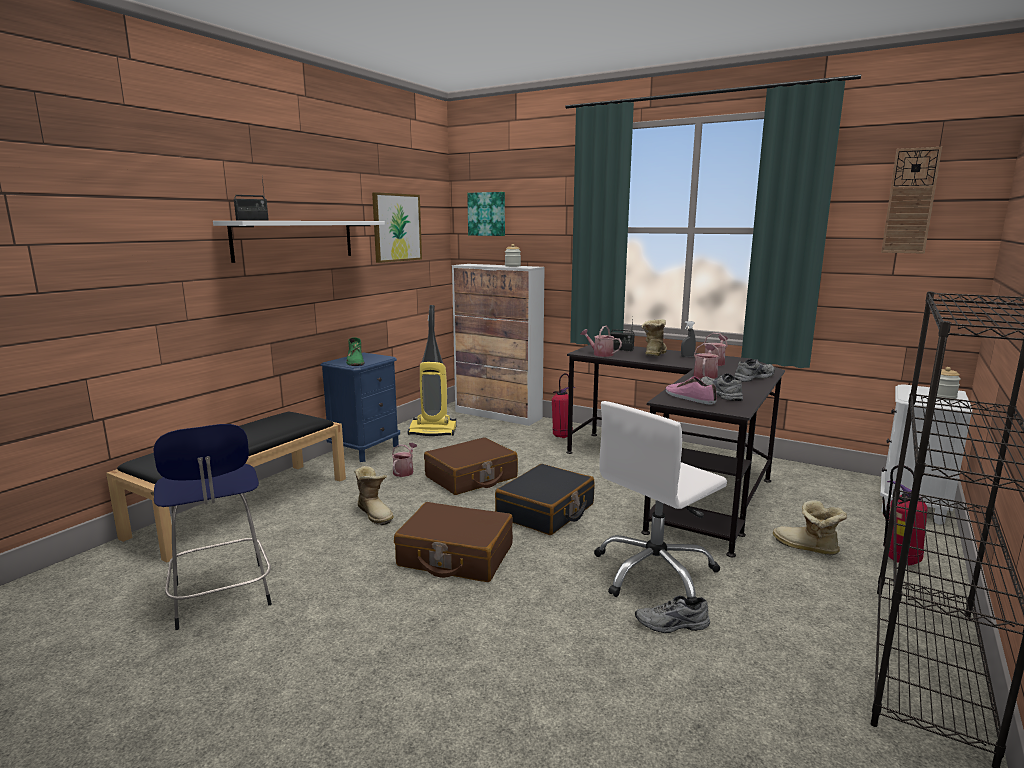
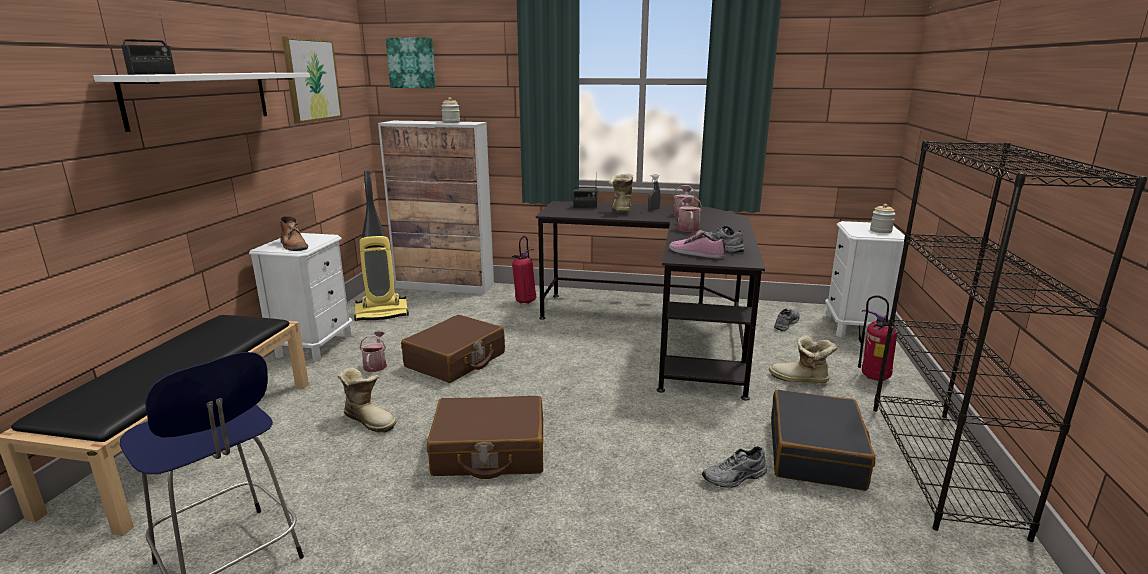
camera: 20 degrees left, 5 degrees up
blue nightstand [321,352,400,462] -> white nightstand [249,233,353,362]
green boot [346,337,365,366] -> brown boot [280,216,308,251]
black suitcase [495,464,595,535] -> black suitcase moved to [771,390,875,491]
watering can [581,326,622,357] -> none
white office chair [594,401,727,600] -> none
grey shoe [734,359,775,382] -> grey shoe moved to [774,309,800,331]
wall clock [881,147,942,254] -> none

